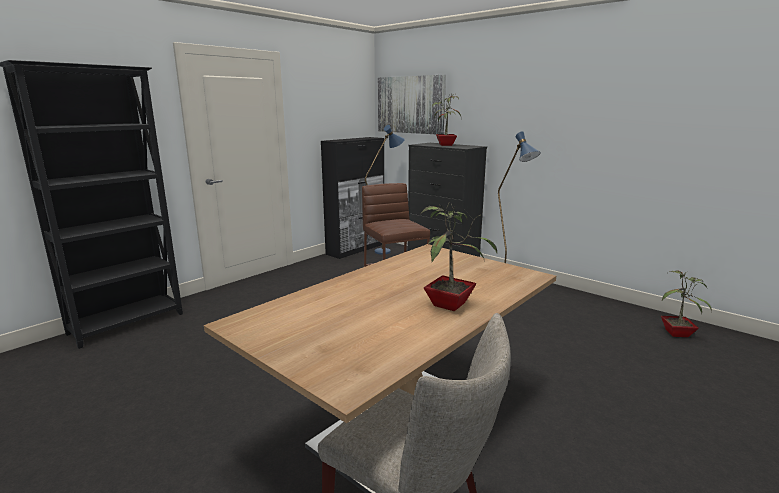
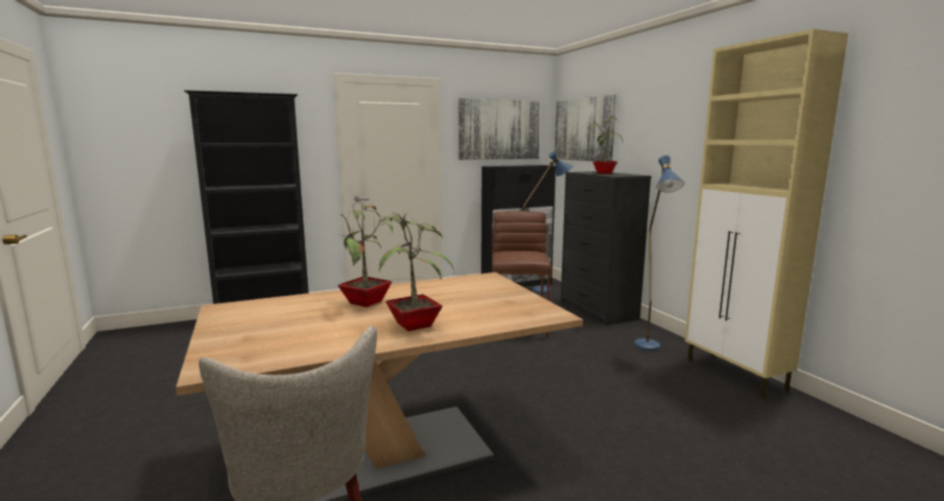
camera: 25 degrees right, 5 degrees down
potted plant [661,270,712,337] -> potted plant moved to [338,202,400,307]
none -> picture [459,98,541,160]
none -> beige cabinet [685,29,848,398]

